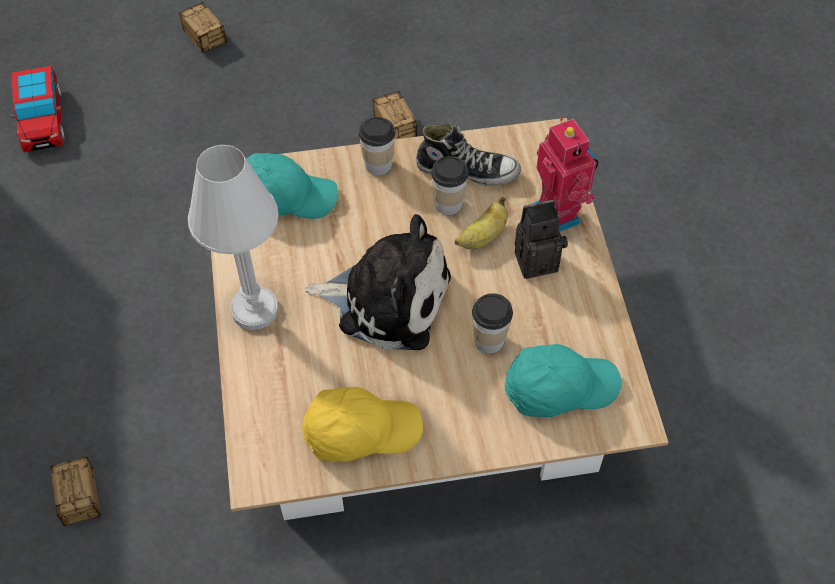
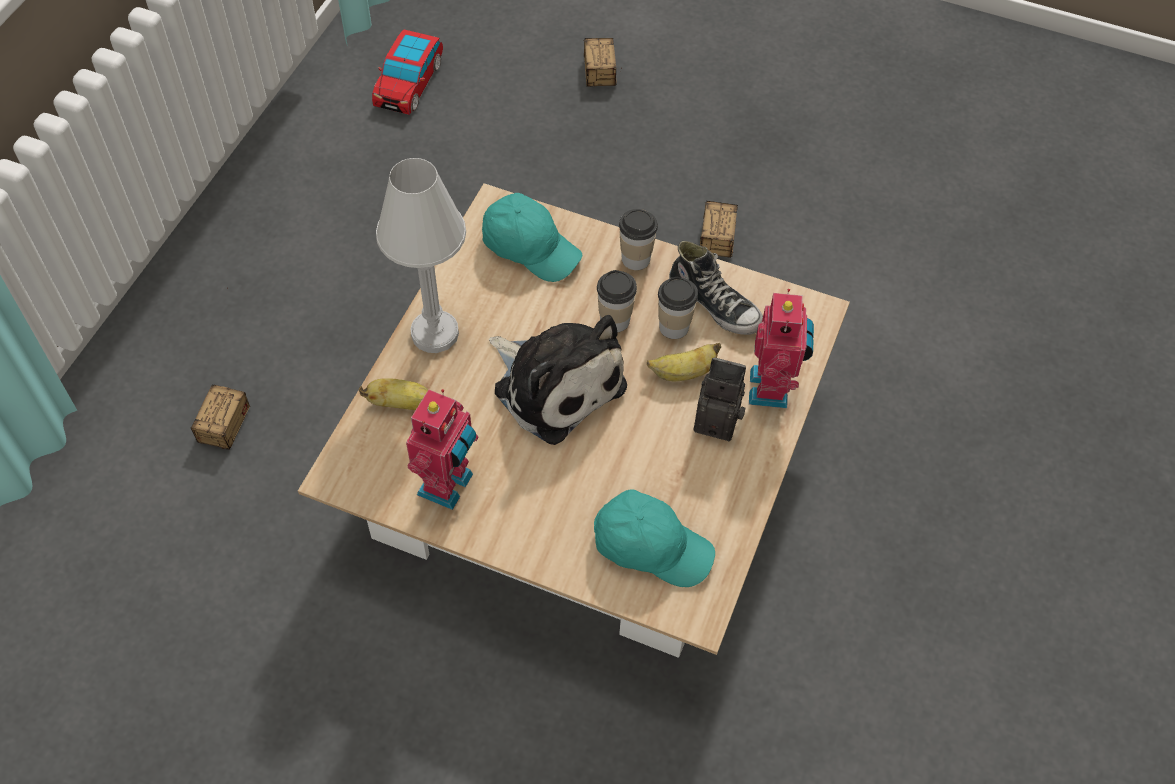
camera: 30 degrees right, 0 degrees up
yellow cap [302,387,423,462] -> toy robot [406,389,478,510]
cup [472,293,513,354] -> cup moved to [597,270,637,332]
none -> banana [359,378,428,410]

